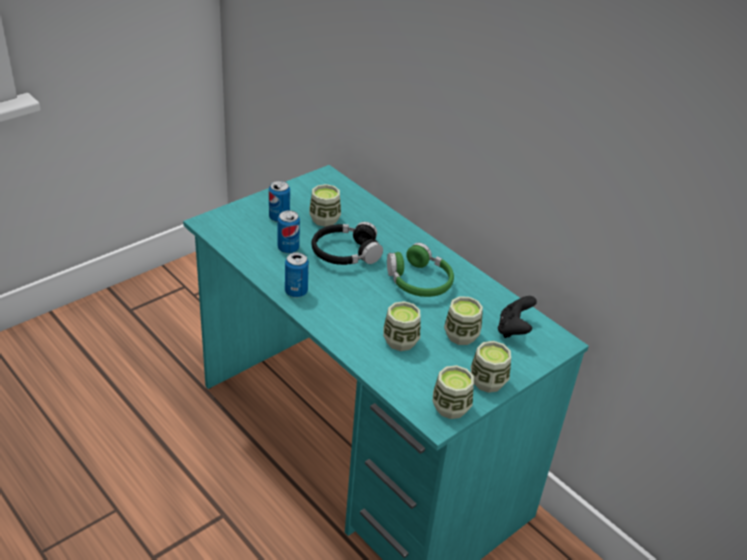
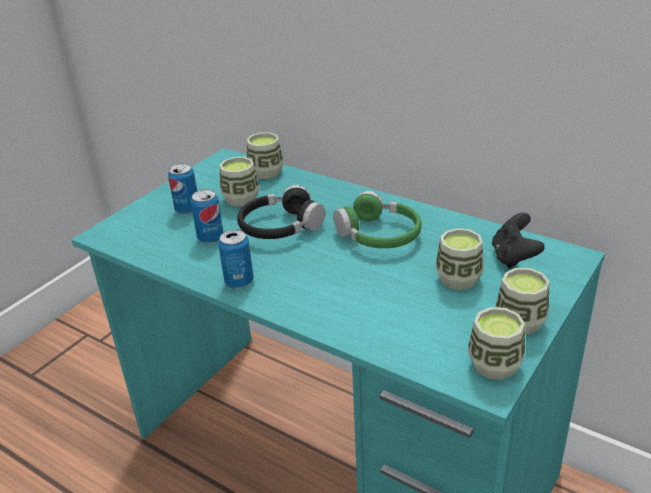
camera: 10 degrees left, 5 degrees down
cup [383,301,420,351] -> cup moved to [247,132,284,179]

